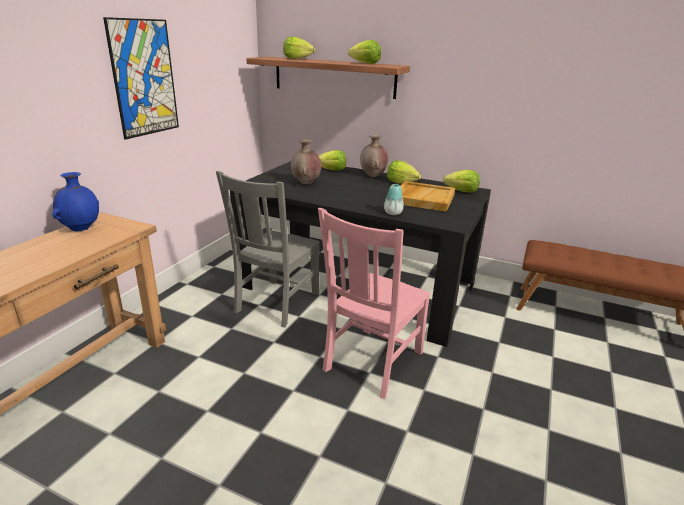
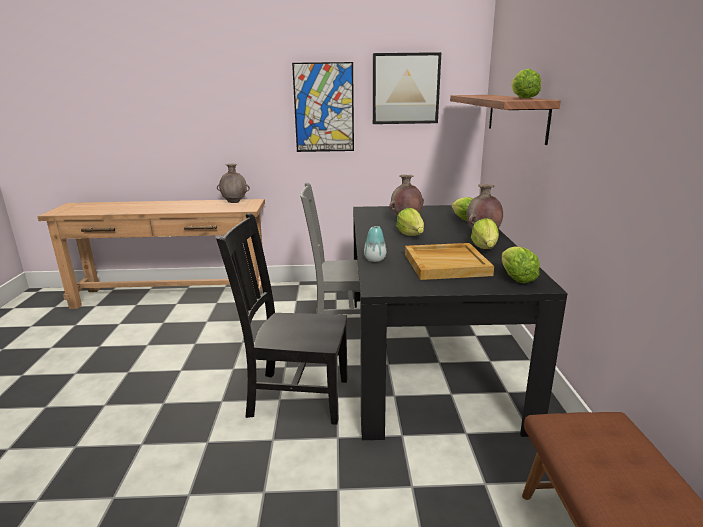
camera: 65 degrees right, 5 degrees down
blue vase [52,172,99,231] -> brown vase [217,164,250,203]
lettuce [283,37,315,59] -> lettuce moved to [396,208,424,236]
pink chair [318,208,431,399] -> black chair [216,213,348,425]
none -> picture [373,52,441,124]

